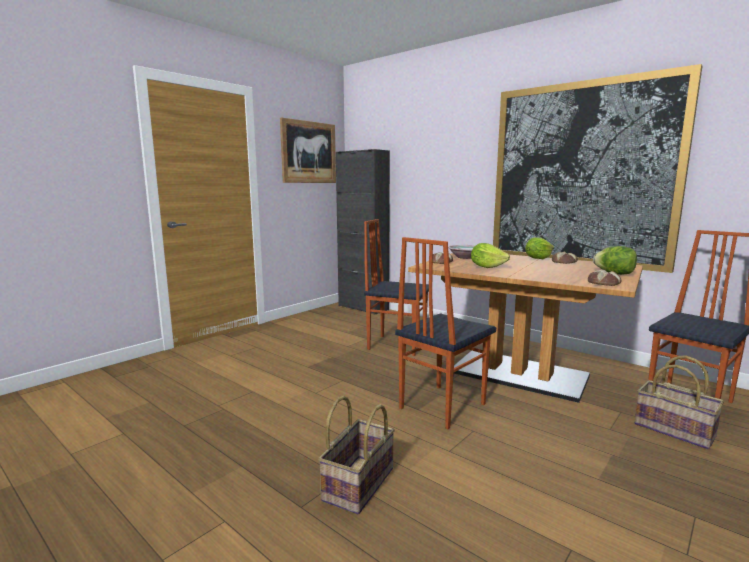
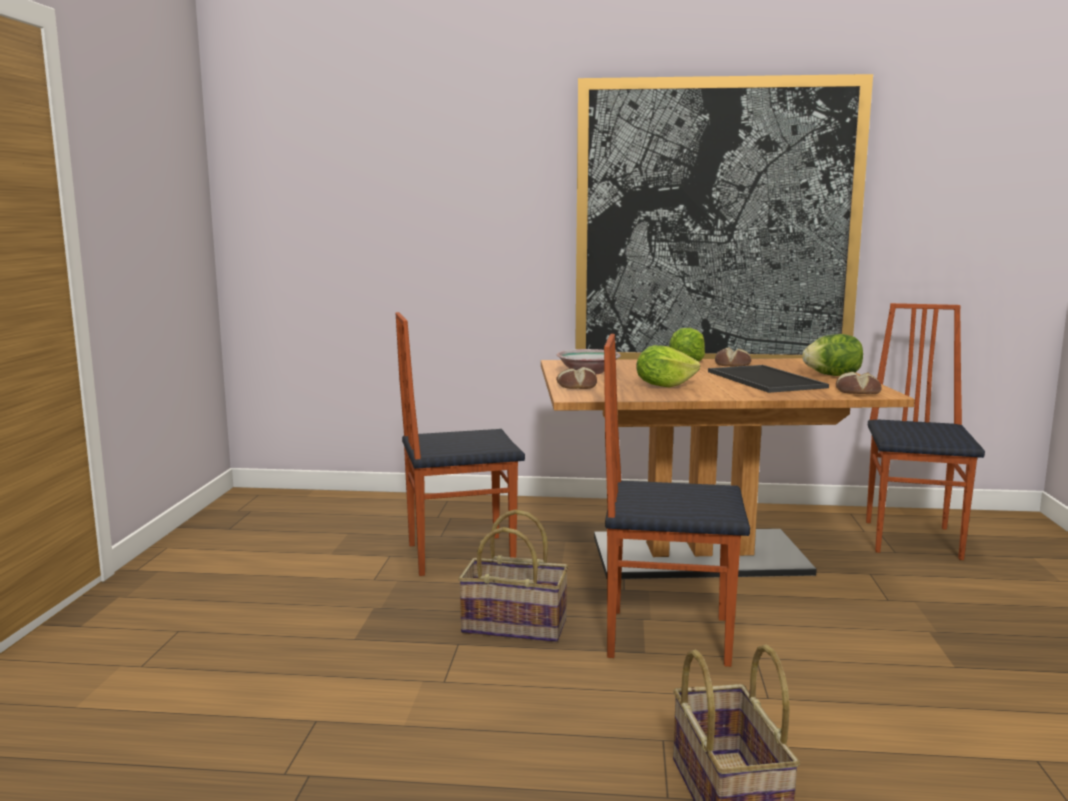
camera: 35 degrees left, 0 degrees up
picture [280,117,336,183] -> none
black cabinet [336,149,390,315] -> none
chair [395,237,496,429] -> chair turned 90 degrees clockwise [604,334,750,667]
basket [635,355,724,449] -> basket moved to [458,509,569,642]
none -> tray [708,365,829,393]

